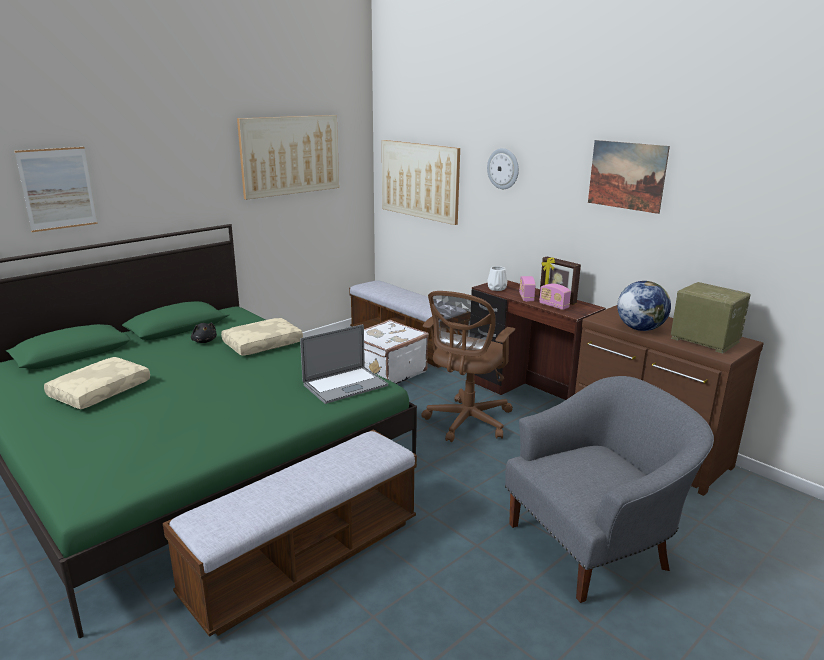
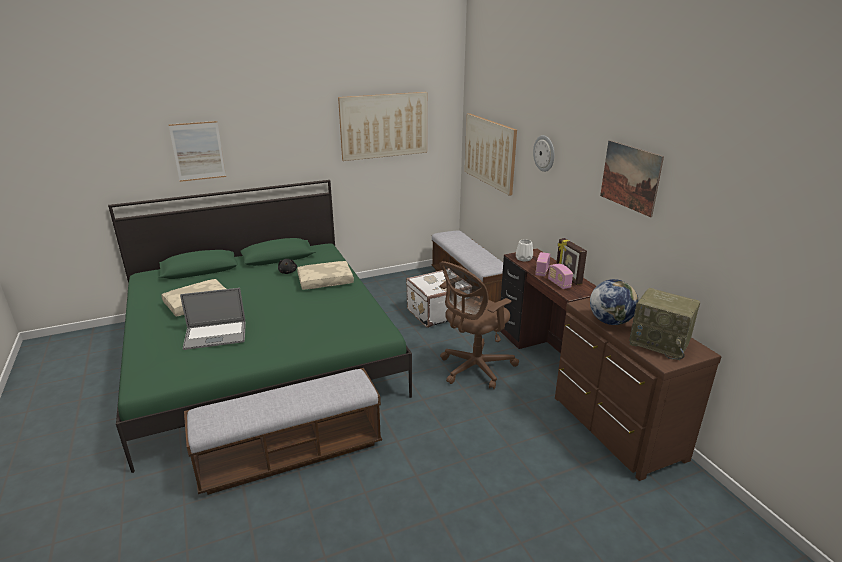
camera: 20 degrees right, 5 degrees up
laptop [300,324,388,404] -> laptop moved to [180,288,246,350]
grey armchair [505,376,714,603] -> none
radio [671,282,751,354] -> radio turned 150 degrees clockwise [629,288,700,360]

